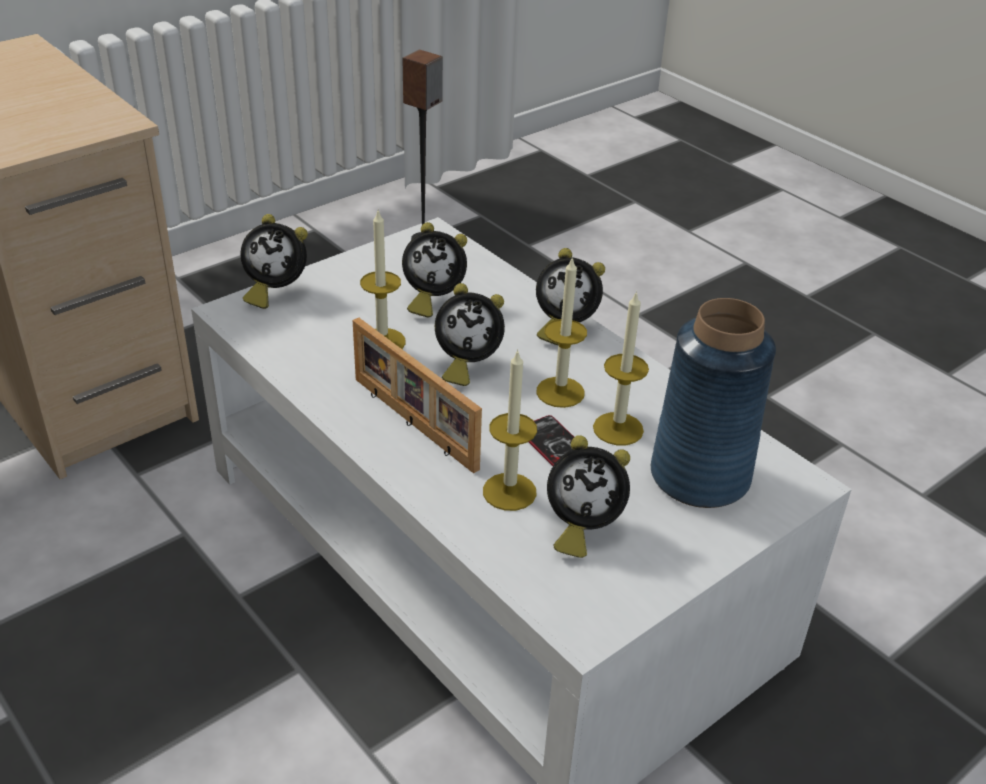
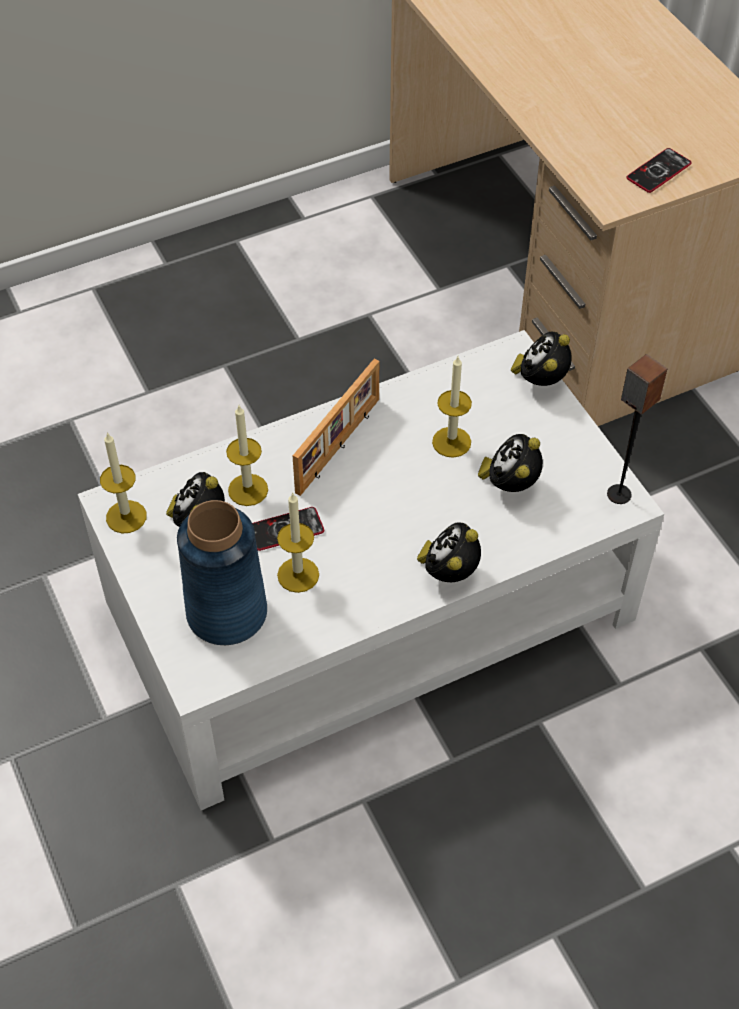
camera: 105 degrees right, 15 degrees up
picture frame [353,318,482,473] -> picture frame turned 150 degrees clockwise [293,359,379,496]
alarm clock [435,283,505,386] -> none
candle [536,256,587,408] -> candle moved to [100,432,147,533]
none -> phone [626,148,692,193]

